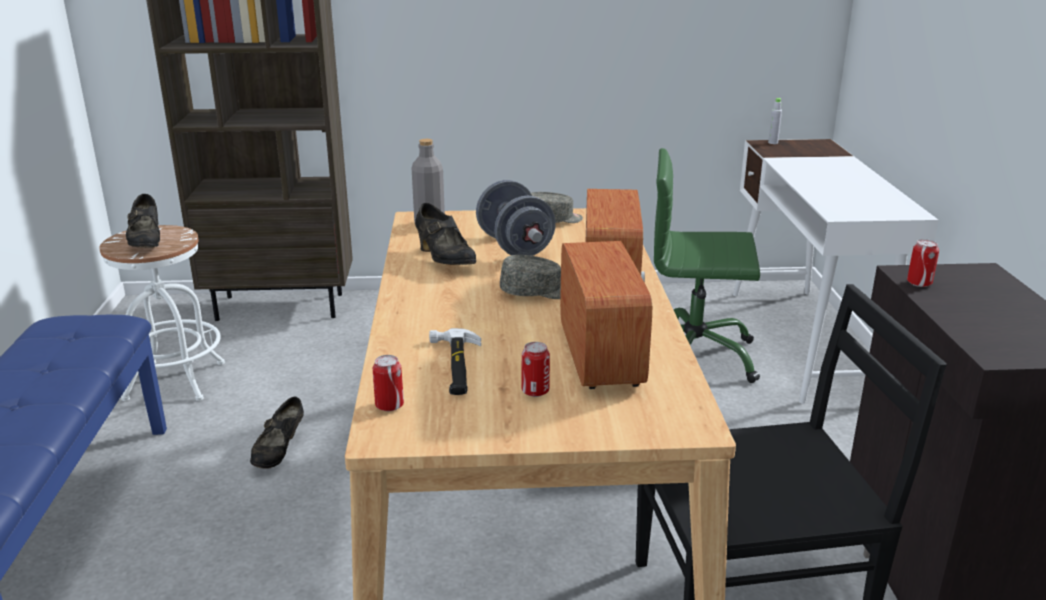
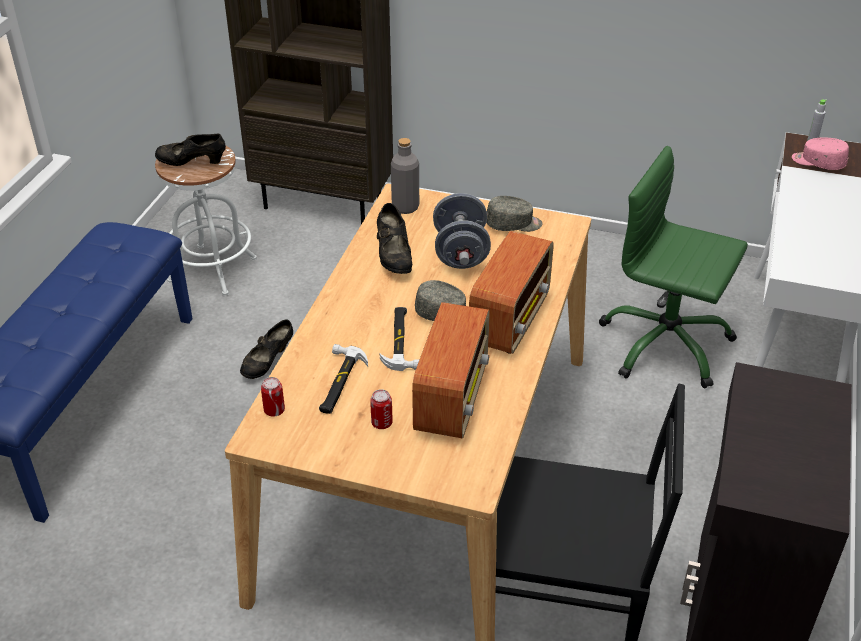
camera: 20 degrees right, 15 degrees up
black shoe [126,194,160,248] -> black shoe turned 90 degrees clockwise [155,134,226,166]
can [907,239,939,287] -> none
none -> hammer [380,307,419,371]
none -> pink cap [792,137,849,170]

